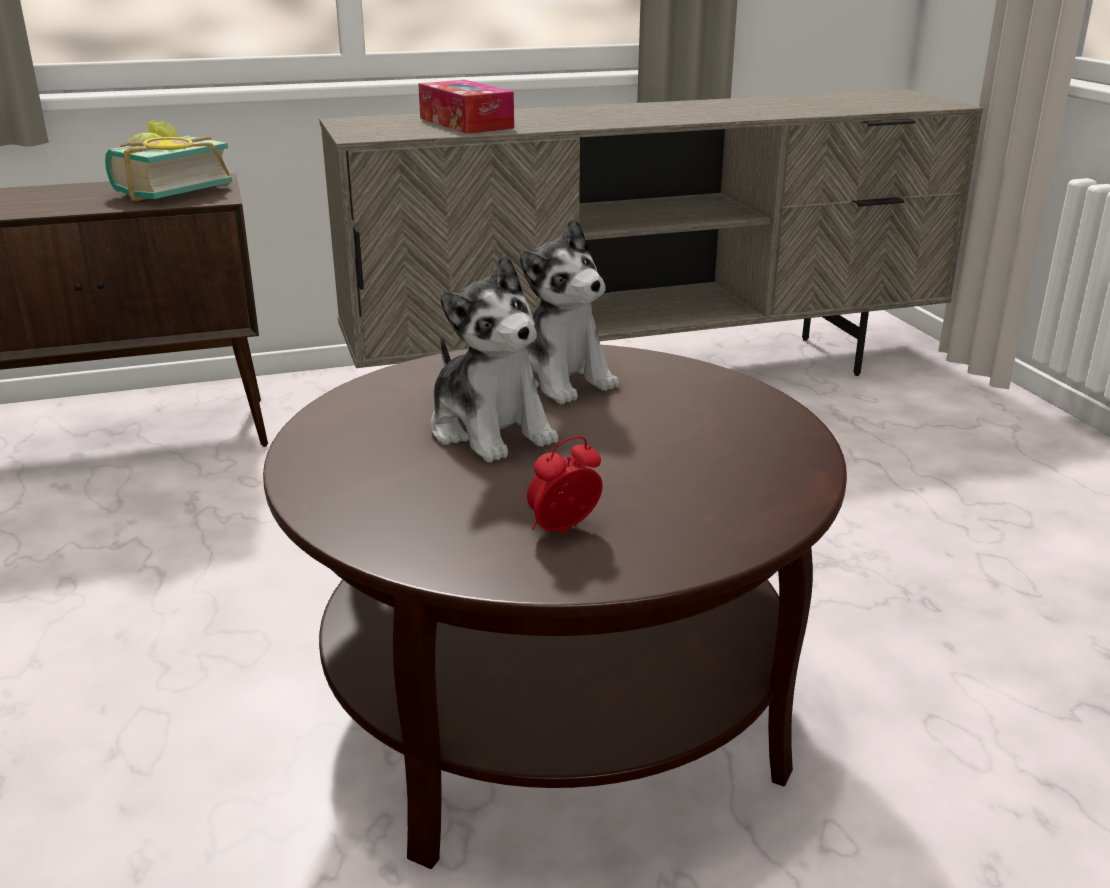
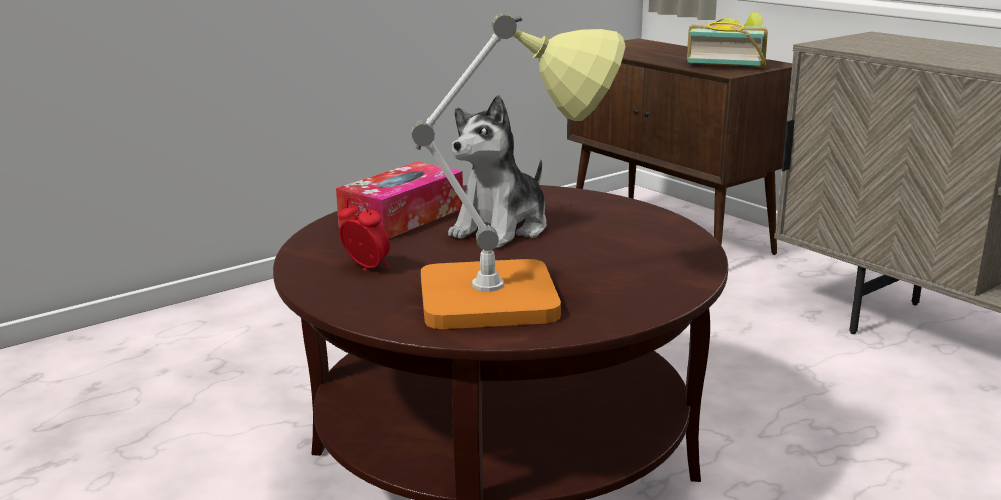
camera: 70 degrees right, 5 degrees down
tissue box [418,80,514,134] -> tissue box moved to [336,162,463,238]
plush toy [520,218,619,404] -> none
none -> table lamp [411,13,626,329]

